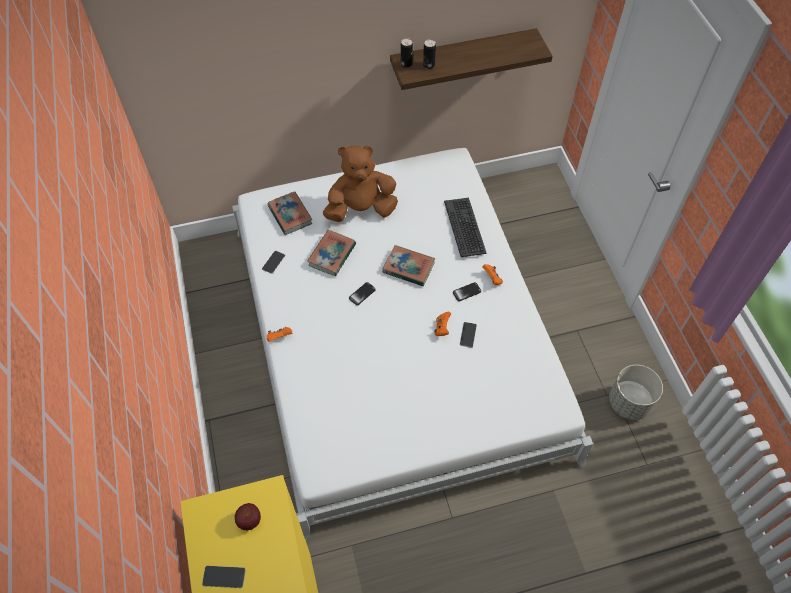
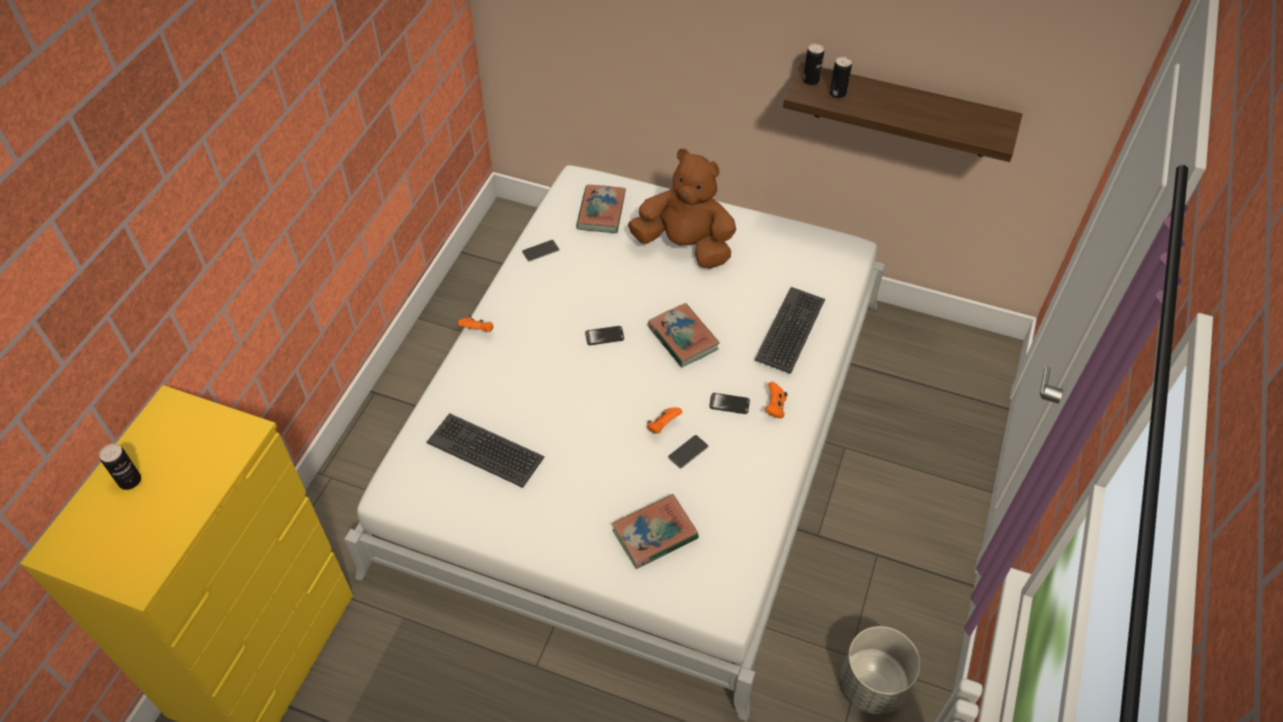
camera: 35 degrees right, 5 degrees down
phone [202,566,246,588] -> can [99,444,141,490]
apple [234,503,261,531] -> none
book [307,230,356,276] -> book moved to [612,494,699,569]
none -> keyboard [426,413,544,488]

